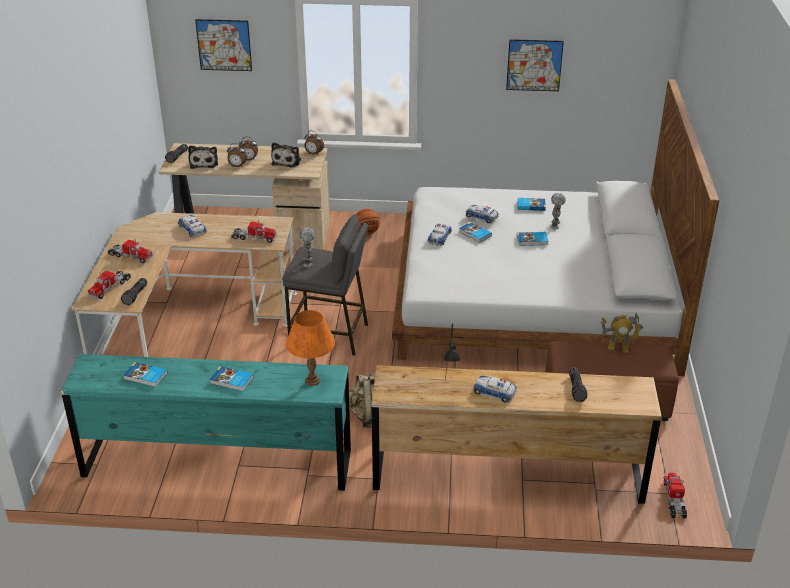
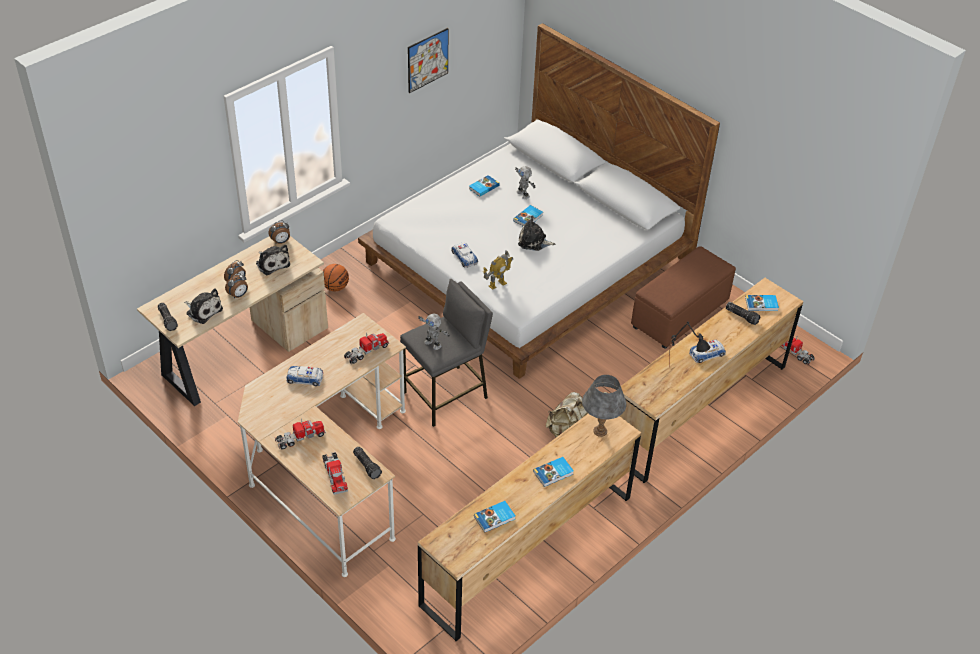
camera: 50 degrees left, 10 degrees up
turquoise dresser [61,354,351,491] -> brown dresser [418,413,641,641]
picture [195,19,252,71] -> none
orange table lamp [286,310,335,386] -> grey table lamp [582,375,627,437]
book [459,222,492,243] -> book moved to [745,295,779,311]
toy car [466,205,498,223] -> none
toy robot [601,313,643,353] -> toy robot moved to [483,250,513,290]
none -> plush toy [518,216,556,251]

